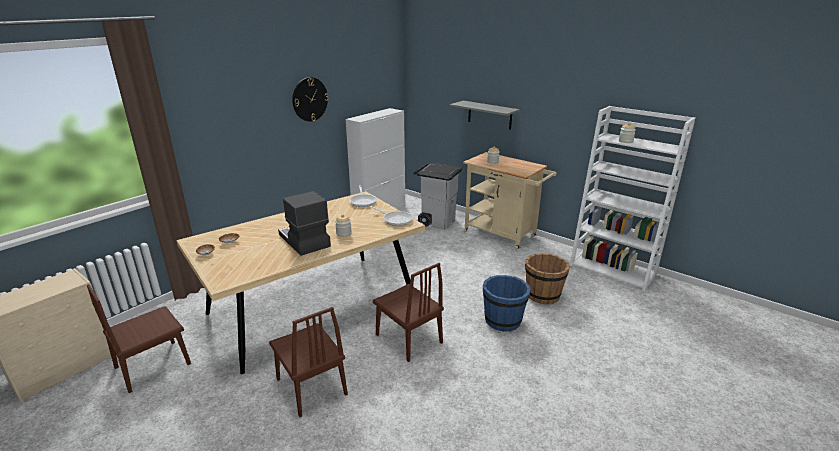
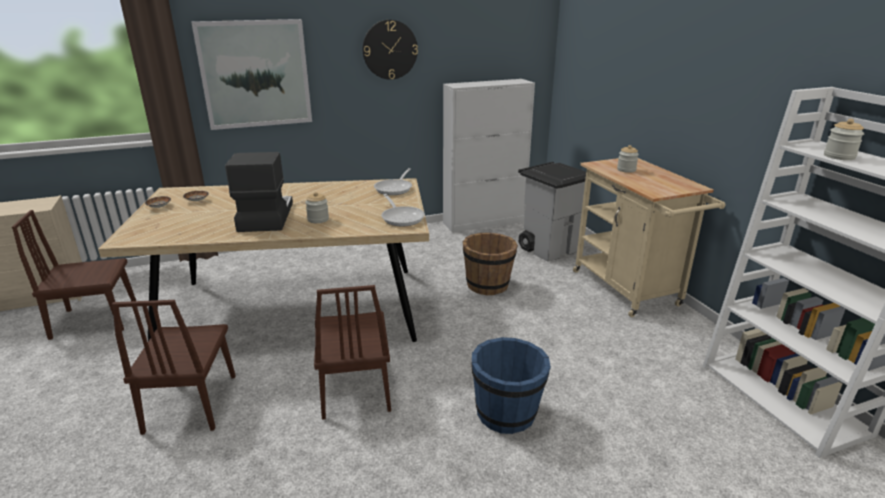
camera: 30 degrees right, 0 degrees up
grey shelf [450,101,520,130] -> none
brown bucket [525,253,570,304] -> brown bucket moved to [463,233,518,295]
none -> picture [191,19,312,130]

